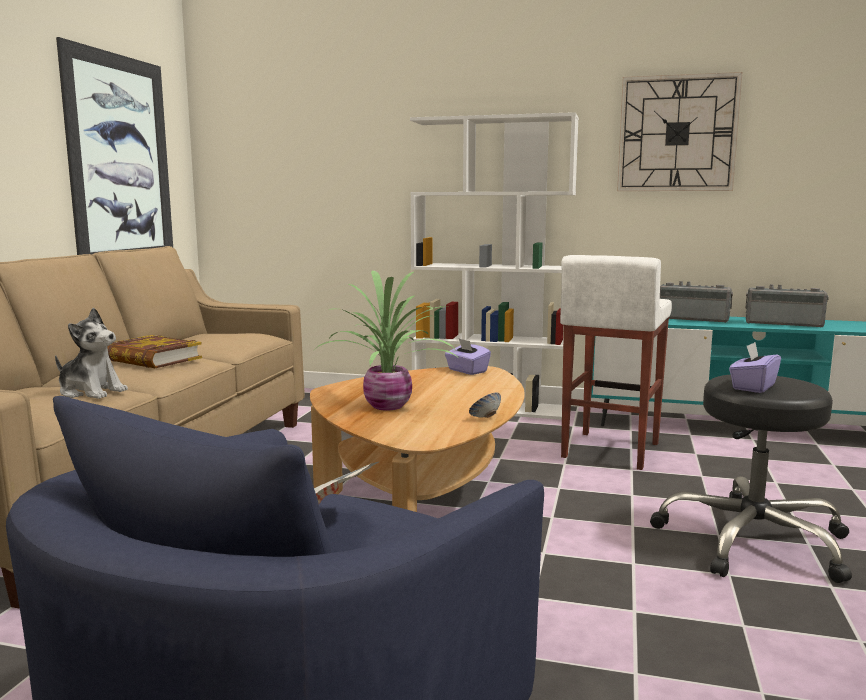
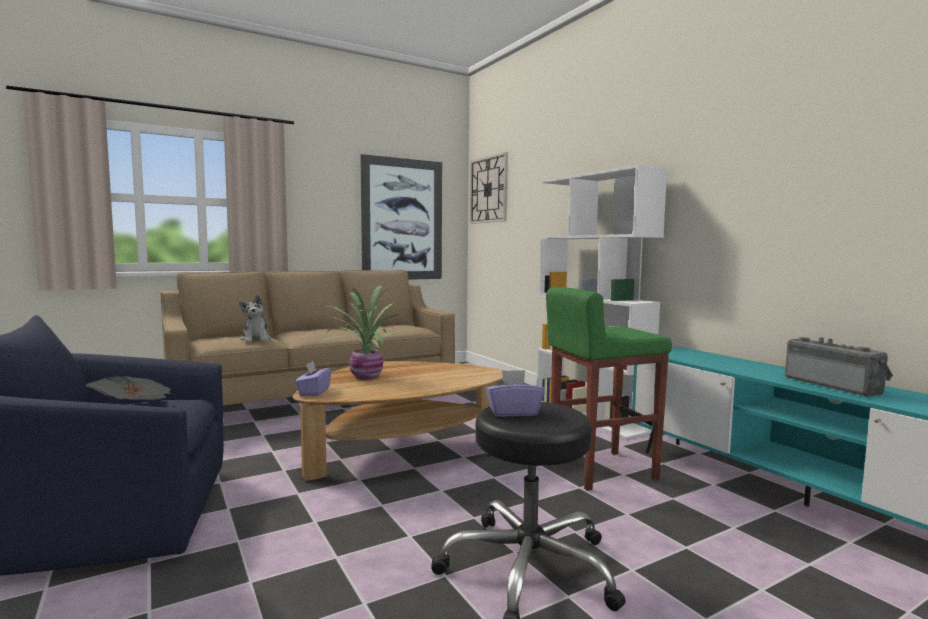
camera: 45 degrees right, 5 degrees down
book [107,335,202,368] -> none
purple tissue box [445,339,491,375] -> purple tissue box moved to [295,361,331,396]
bowl [469,392,501,418] -> none
white stool [560,255,672,470] -> green stool [546,287,672,491]
wall clock [617,72,742,191] -> wall clock moved to [470,152,508,224]
radio [660,281,733,323] -> none

